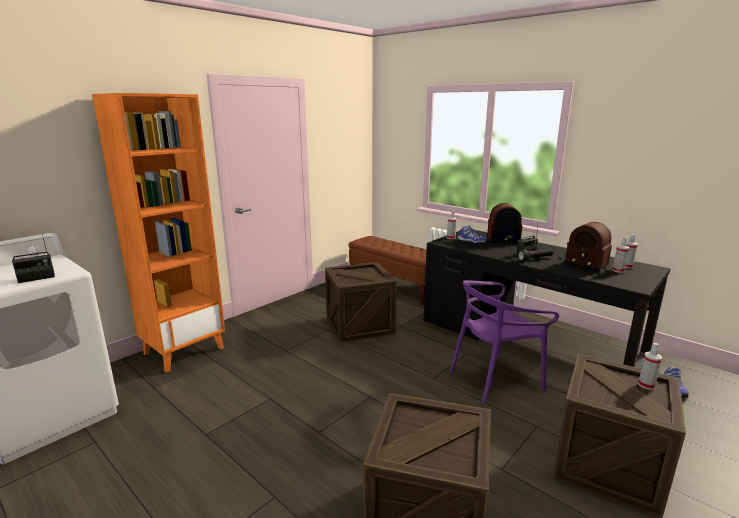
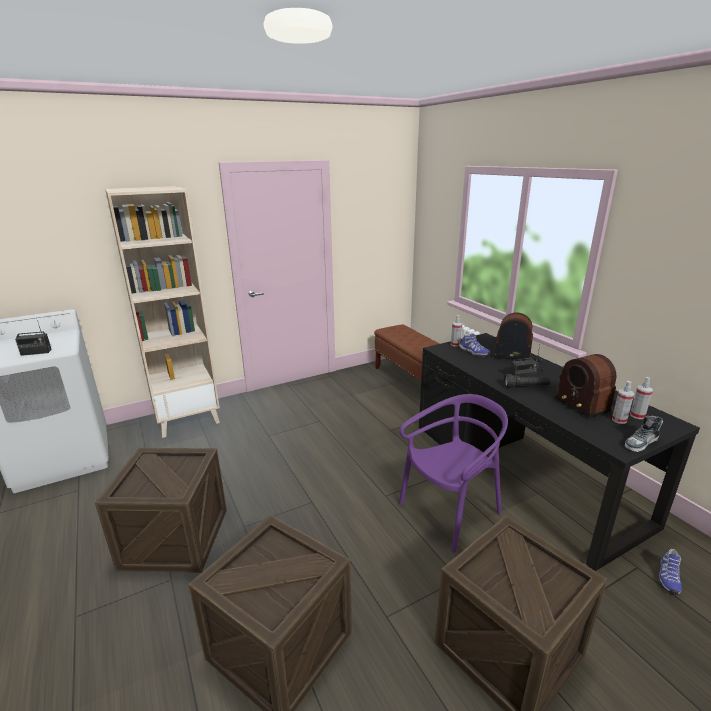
camera: 20 degrees right, 5 degrees up
orange bookcase [92,93,225,373] -> beige bookcase [105,186,220,438]
crate [325,262,397,343] -> crate moved to [95,448,227,573]
purple chair [450,280,559,403] -> purple chair turned 150 degrees clockwise [399,394,508,553]
spray bottle [638,343,662,390] -> none
none -> shoe [625,416,663,452]

